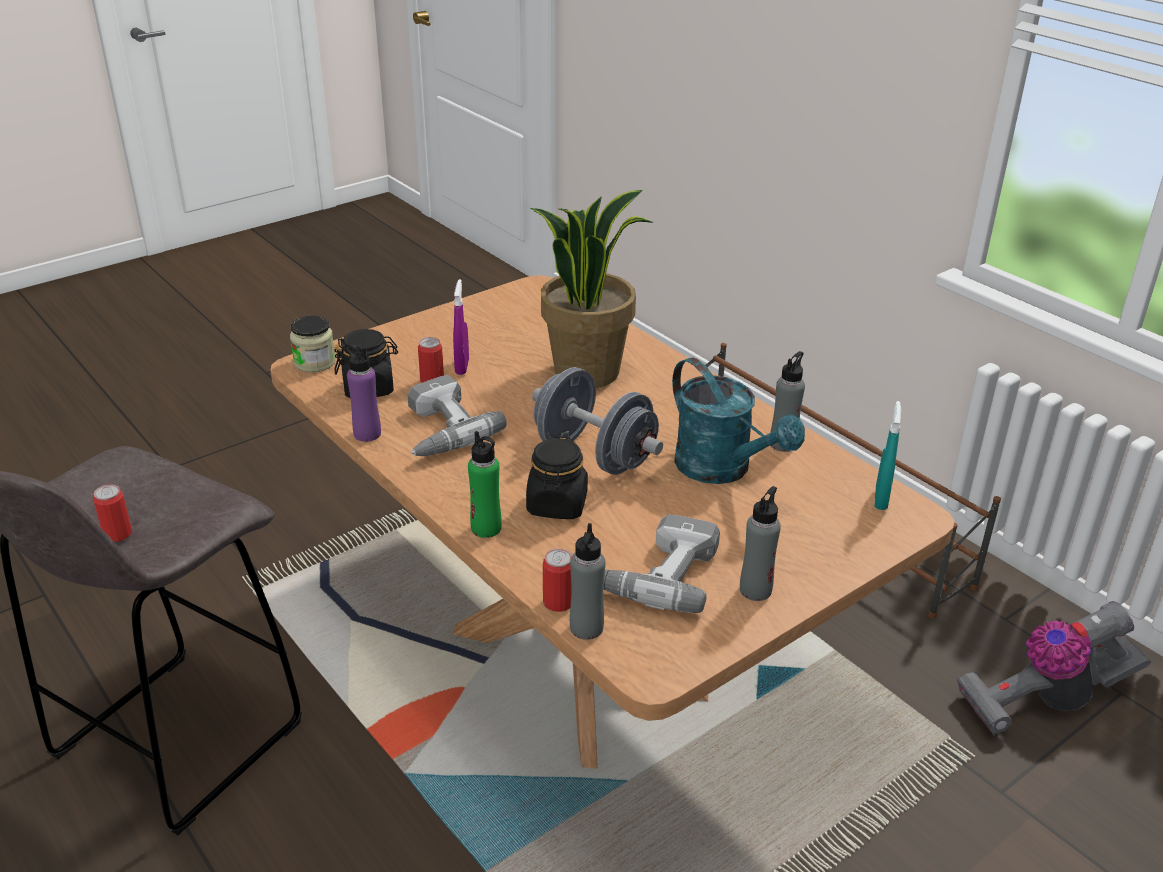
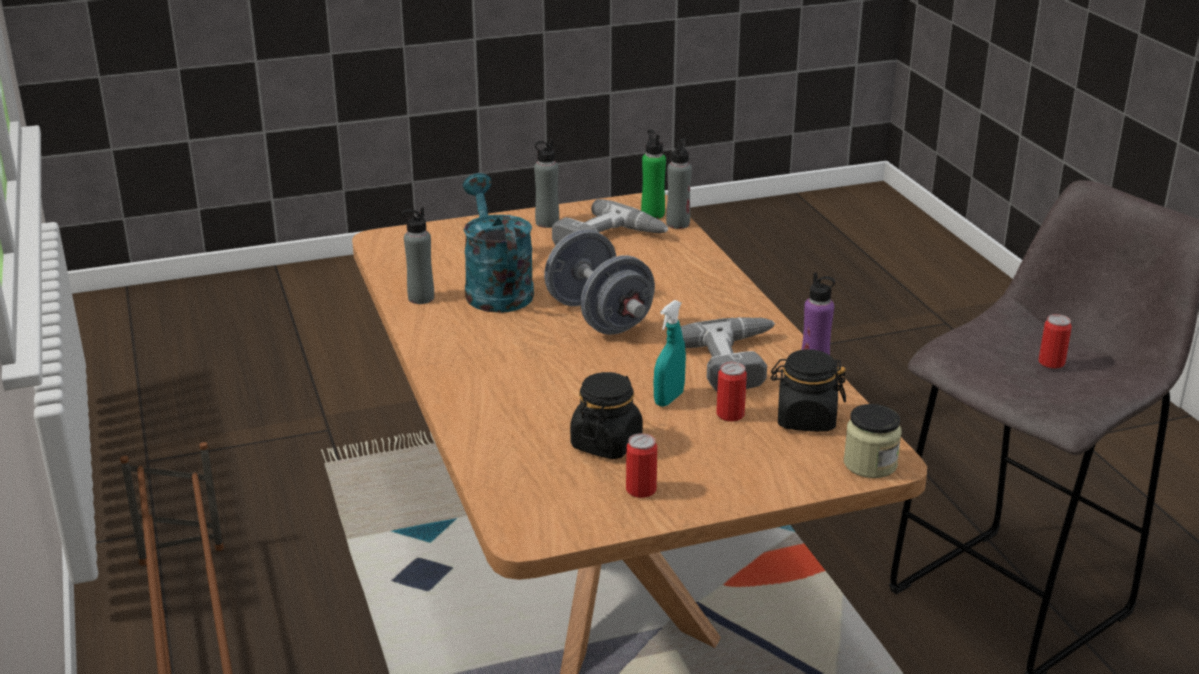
camera: 160 degrees left, 5 degrees down
purple spray bottle [453,279,469,375] -> none
green bottle [468,431,502,538] -> green bottle moved to [641,129,666,219]
black jar [526,436,588,519] -> black jar moved to [570,372,643,459]
potted plant [530,190,654,388] -> none
can [543,549,572,612] -> can moved to [626,433,657,498]
turquoise spray bottle [874,401,901,510] -> turquoise spray bottle moved to [654,300,686,407]
vacuum cleaner [956,601,1150,735] -> none

